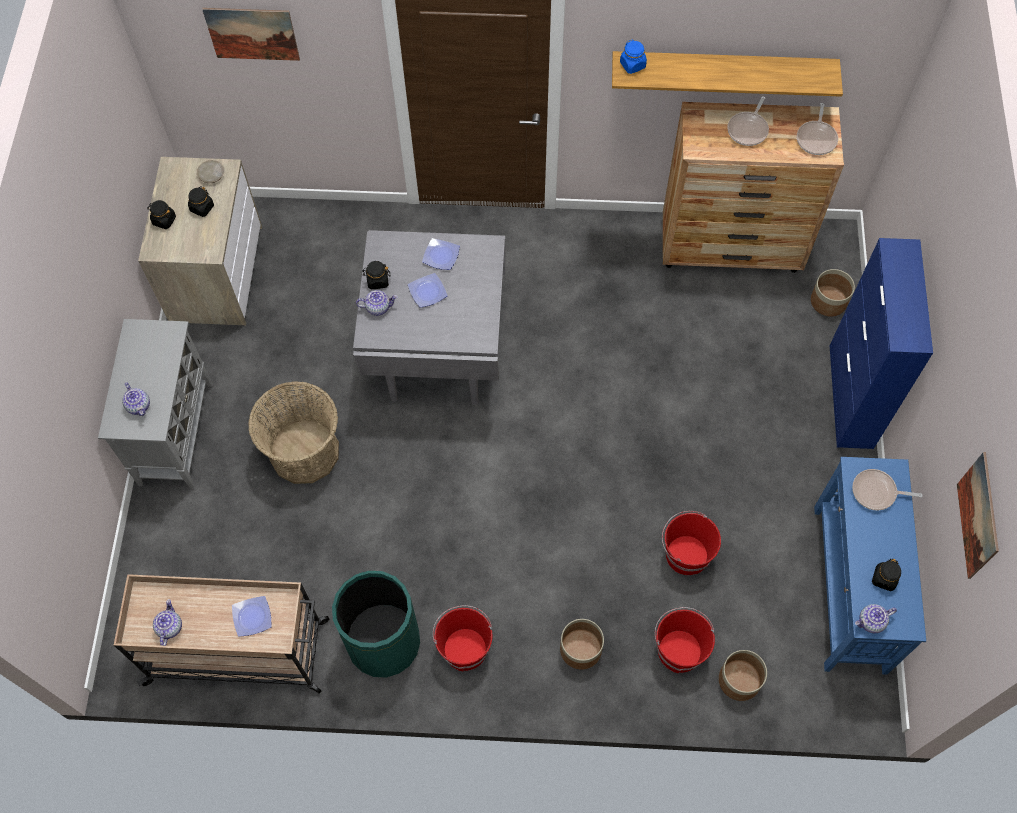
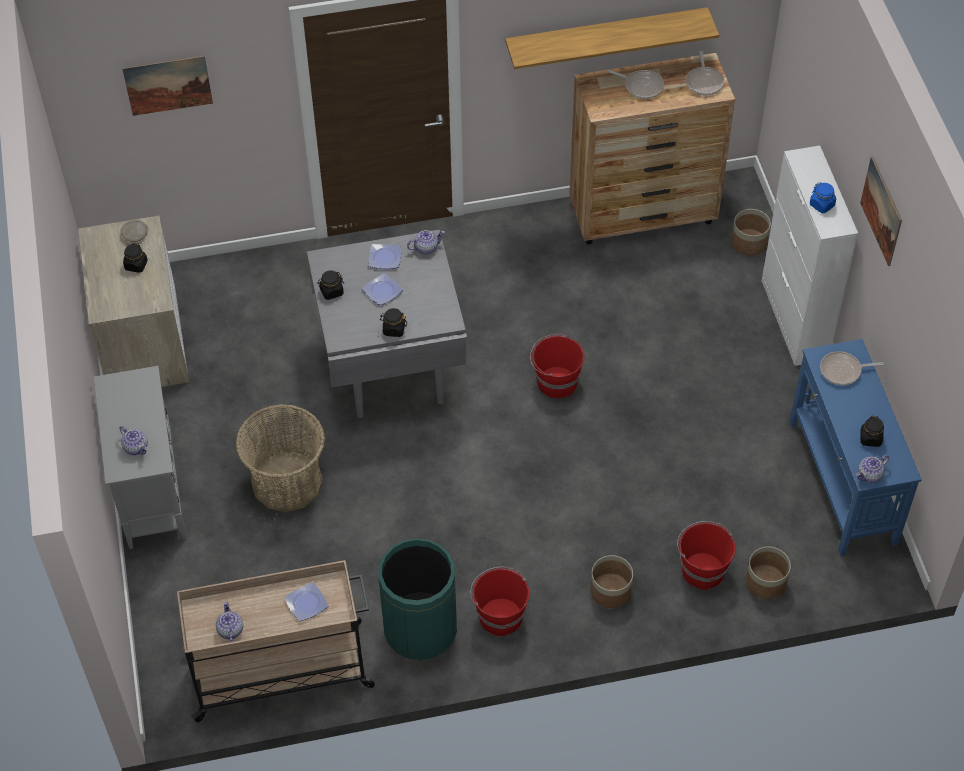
camera: 15 degrees left, 10 degrees down
black jar [147,200,176,229] -> black jar moved to [380,308,407,337]
teapot [356,290,398,316] -> teapot moved to [407,230,445,254]
blue jar [620,40,647,74] -> blue jar moved to [810,182,836,213]
red bucket [662,511,721,575] -> red bucket moved to [530,334,584,398]
frying pan [727,97,769,146] -> frying pan turned 75 degrees counterclockwise [607,70,664,99]
blue cabinet [830,238,933,449] -> white cabinet [762,146,858,366]
picture [957,452,999,579] -> picture moved to [860,156,902,266]

